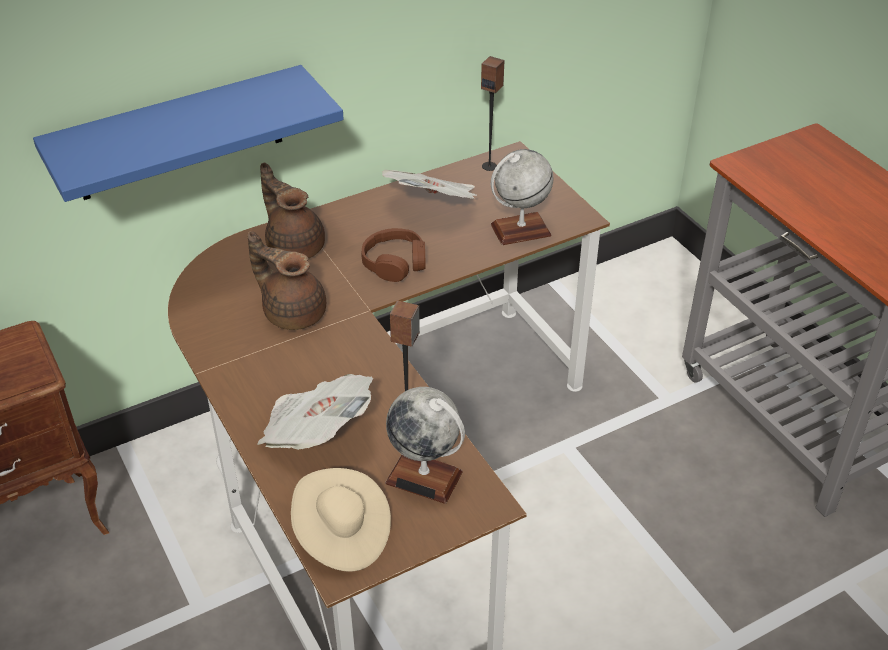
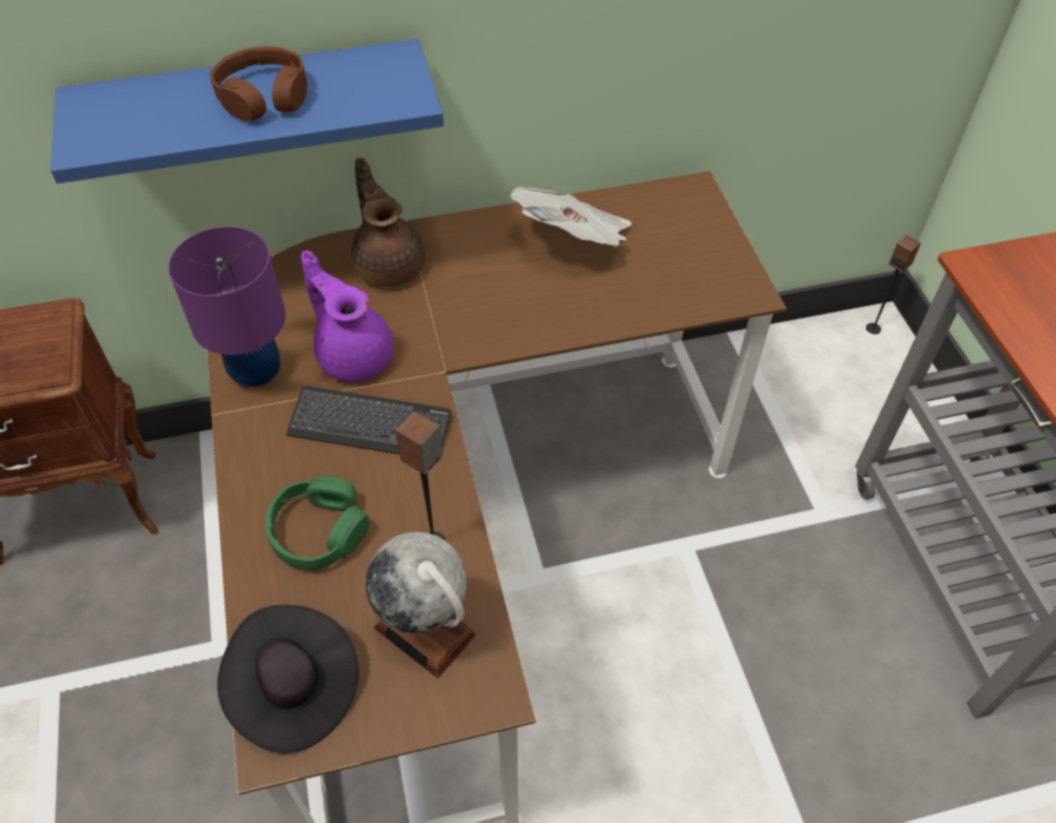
camera: 15 degrees right, 10 degrees up
brown teapot [247,231,326,330] -> purple teapot [301,250,393,382]
newspaper [258,374,373,450] -> green headphones [265,476,369,570]
beige hat [291,468,391,572] -> black hat [217,605,359,753]
brown headphones [361,228,426,282] -> brown headphones moved to [210,46,307,121]
speaker [481,56,504,171] -> speaker moved to [866,235,921,334]
globe [491,149,553,245] -> none
none -> purple table lamp [168,226,286,387]
none -> keyboard [286,386,451,461]

